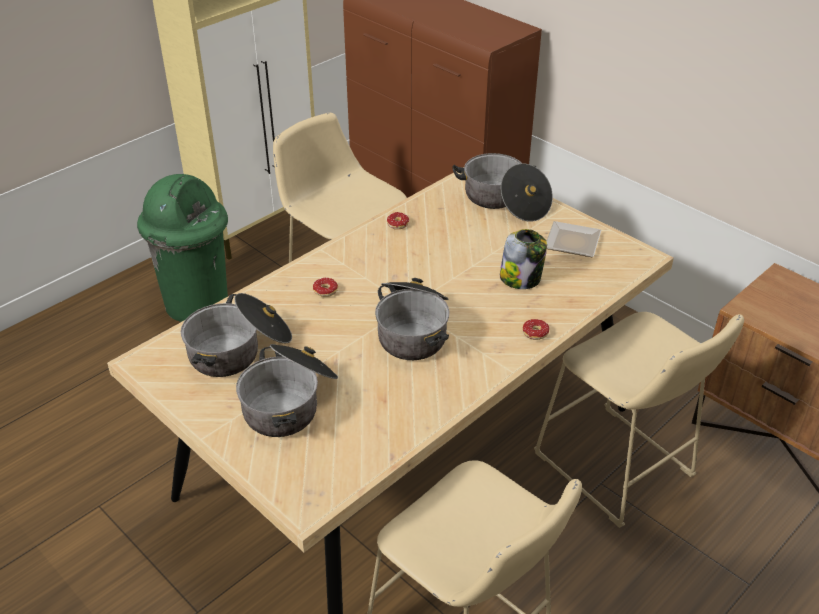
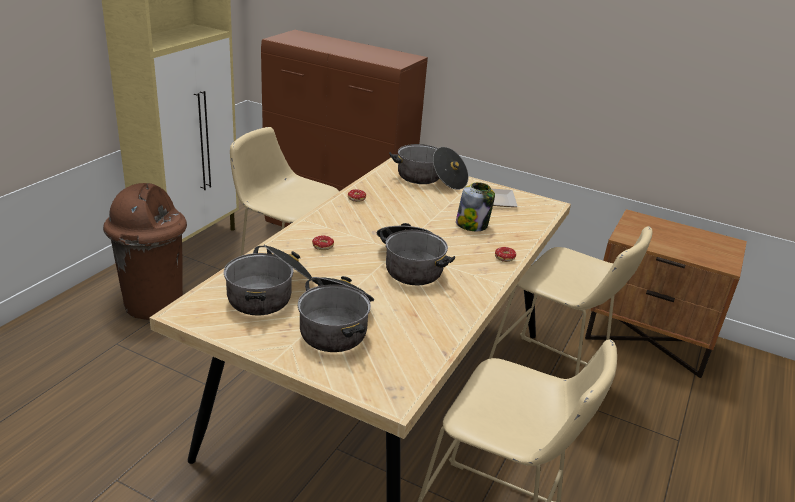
camera: 20 degrees left, 10 degrees down
green trash can [137,174,228,322] -> brown trash can [103,183,187,320]

